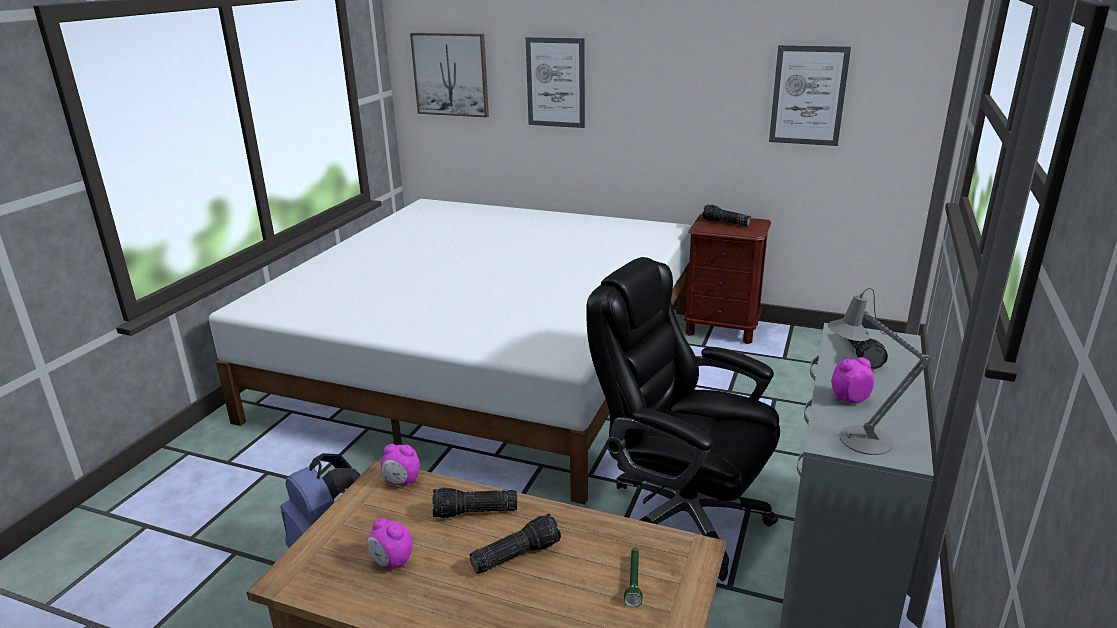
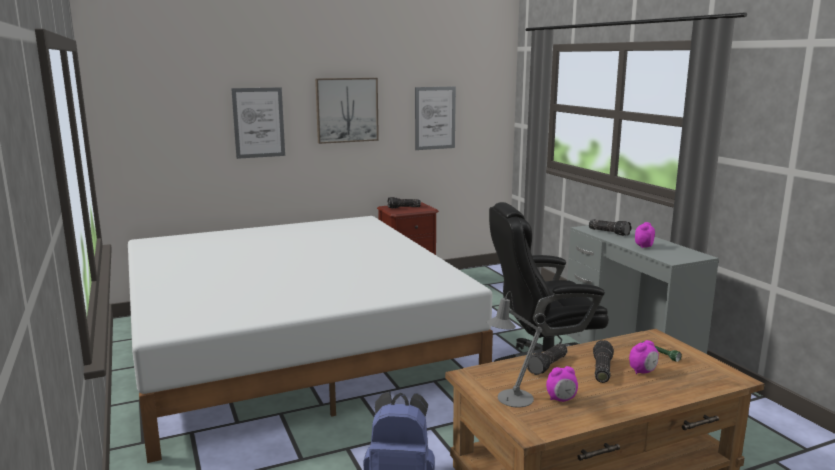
camera: 45 degrees left, 10 degrees down
alarm clock [381,444,420,485] -> alarm clock moved to [629,340,659,374]
picture [410,33,489,117] -> picture moved to [315,78,379,144]
grey table lamp [828,288,931,455] -> grey table lamp moved to [487,291,542,407]

